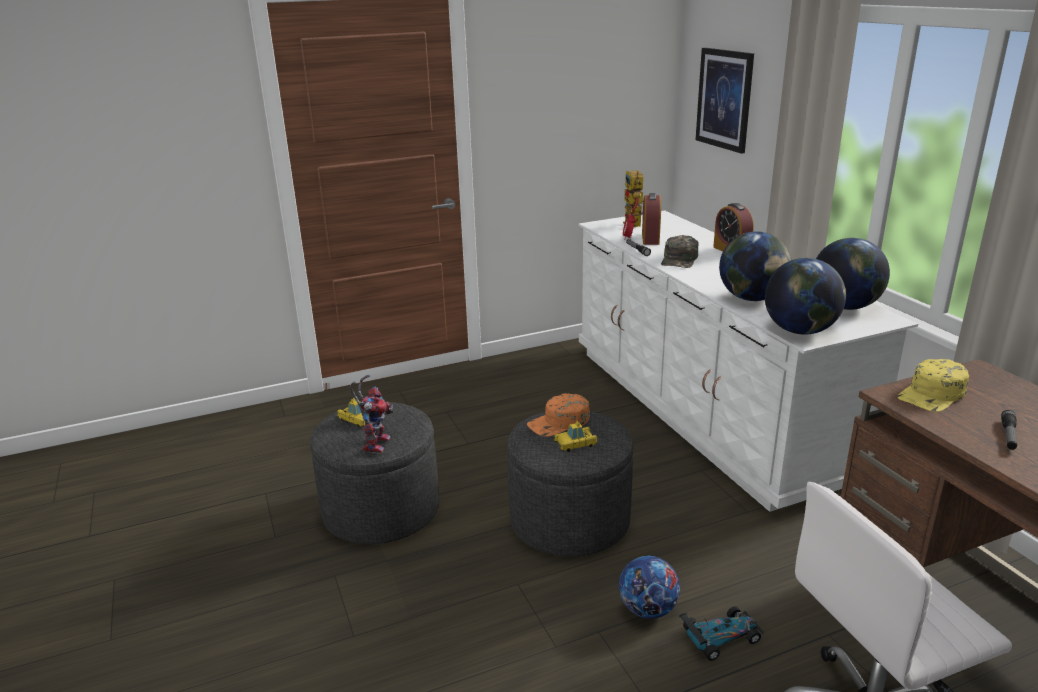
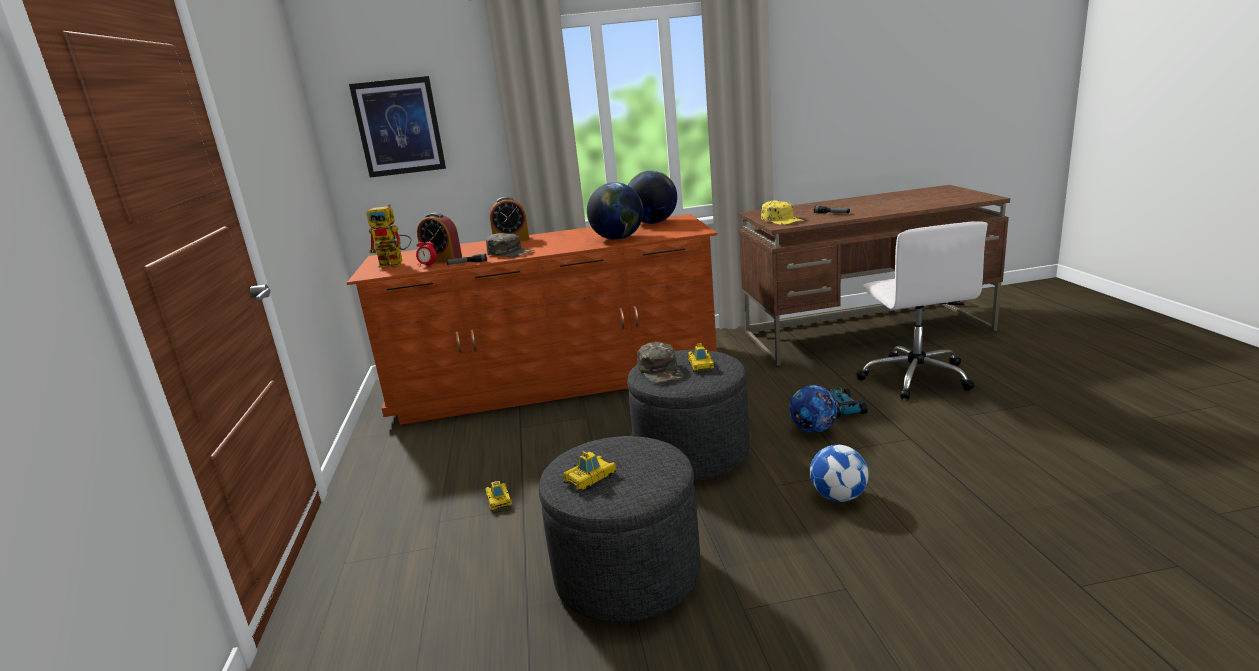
camera: 75 degrees left, 5 degrees down
toy robot [350,374,394,453] -> none
orange cap [527,393,590,437] -> green cap [637,342,684,383]
white dresser [578,211,918,512] -> brown dresser [347,214,718,425]
globe [765,258,846,335] -> none
none -> toy car [485,481,512,512]
none -> football [810,445,869,502]

